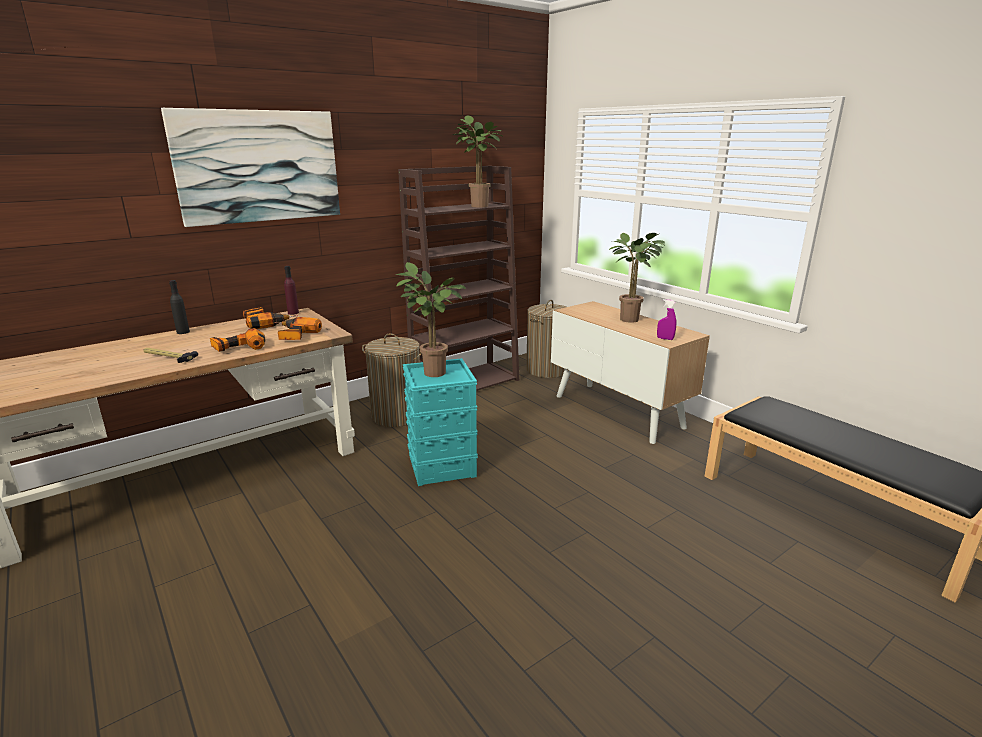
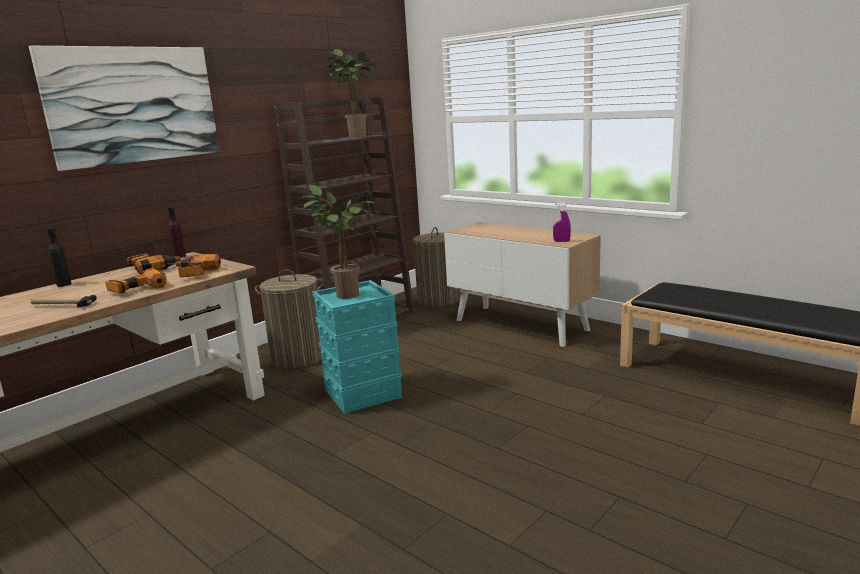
camera: 10 degrees left, 5 degrees down
potted plant [609,233,666,323] -> none

